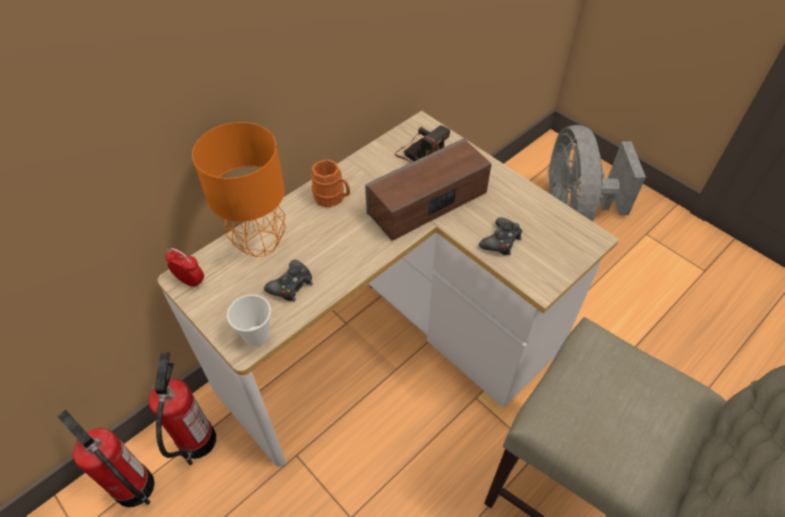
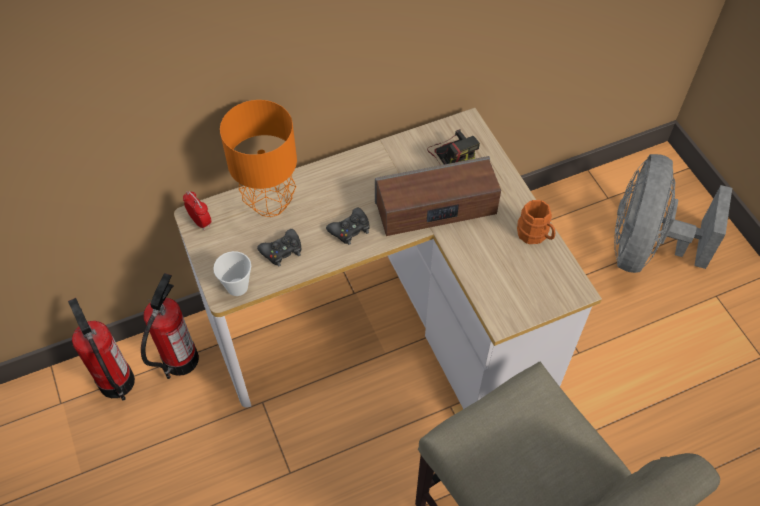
camera: 20 degrees right, 5 degrees up
orange mug [311,160,350,207] -> orange mug moved to [517,200,556,244]
black game controller [479,217,522,255] -> black game controller moved to [326,208,370,245]

